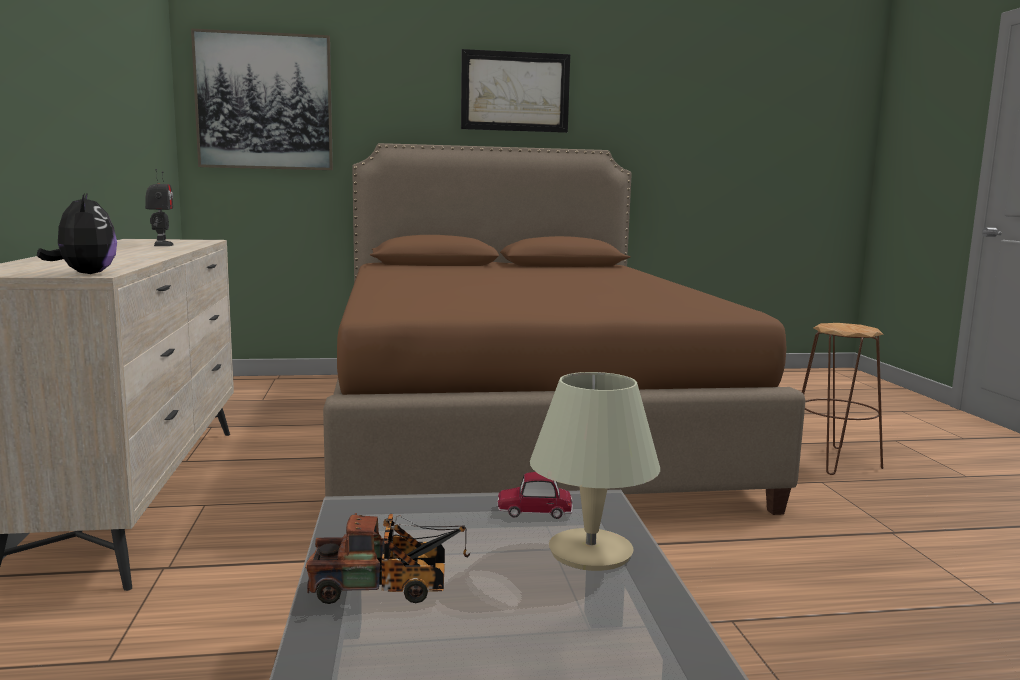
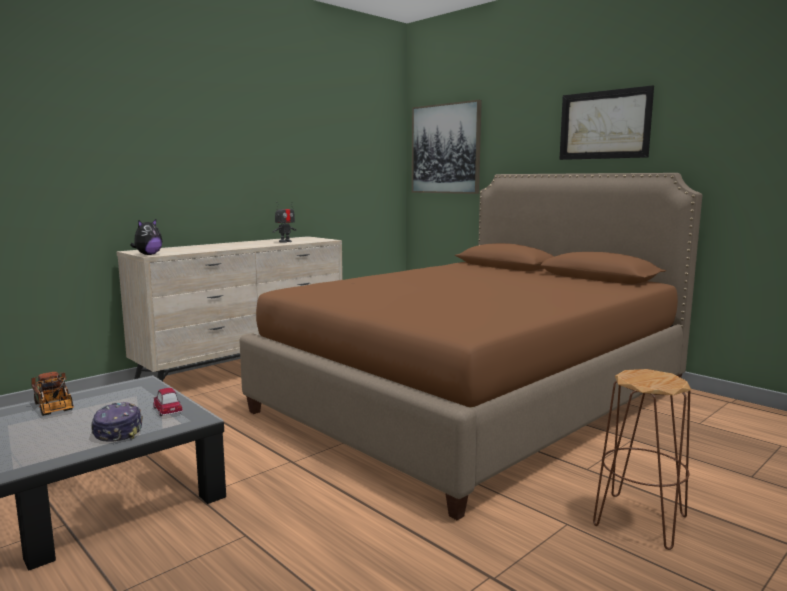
camera: 55 degrees right, 0 degrees up
beige table lamp [530,372,660,571] -> cap [92,402,143,442]

